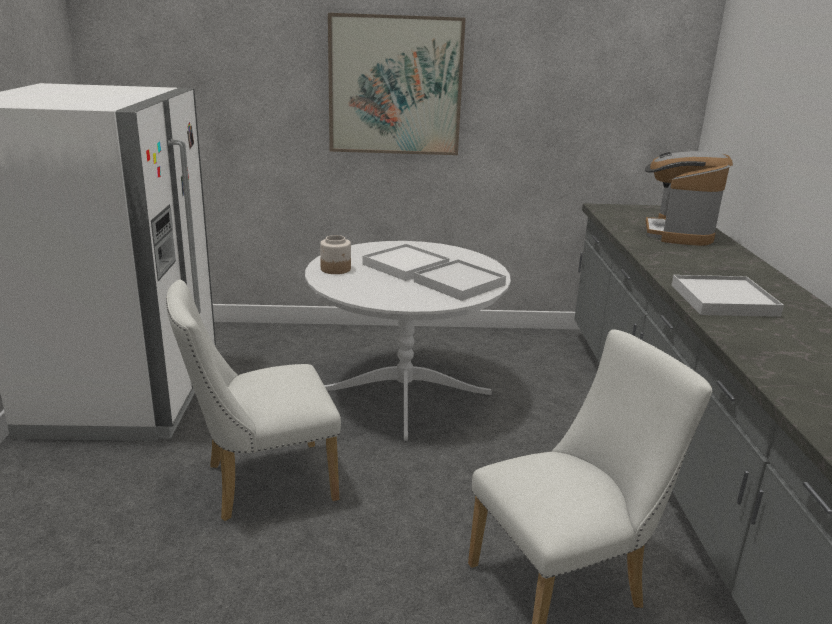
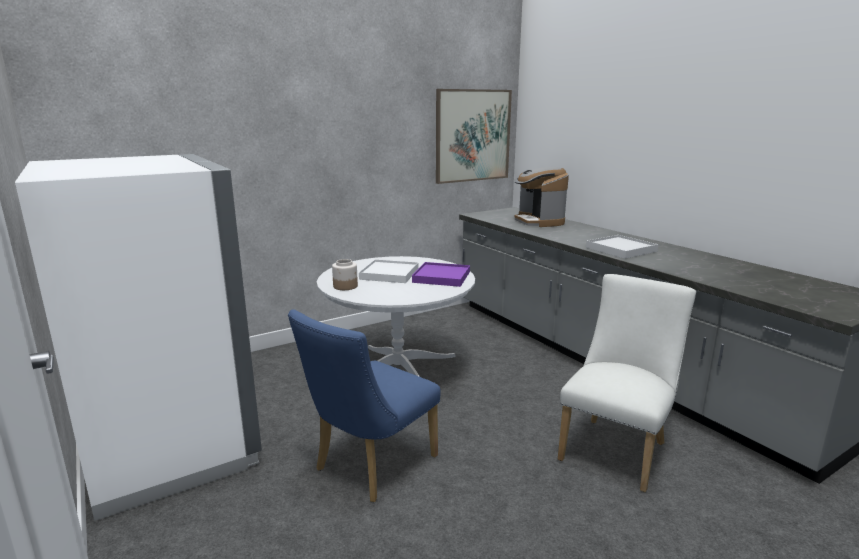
camera: 30 degrees left, 5 degrees down
white chair [166,280,341,521] -> blue chair [288,309,441,502]
picture [328,13,466,155] -> picture moved to [436,89,512,184]
white tray [414,259,506,301] -> purple tray [412,262,470,287]

